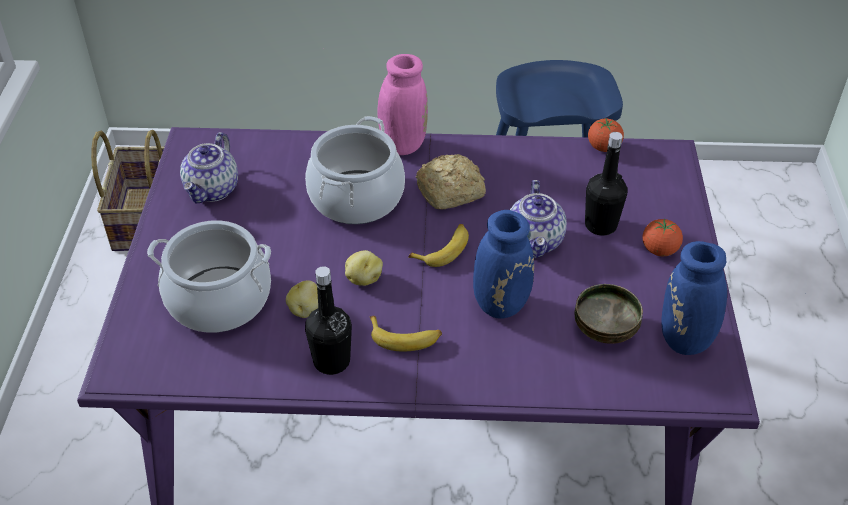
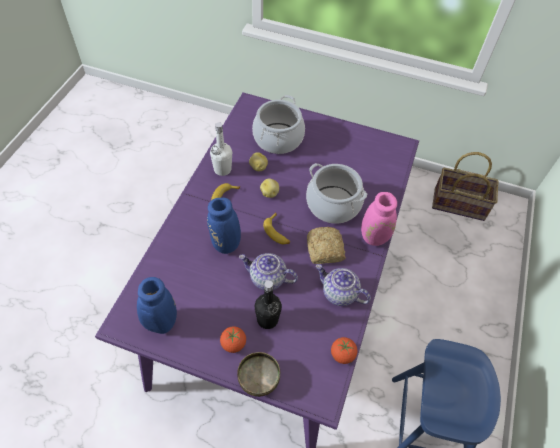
camera: 105 degrees right, 10 degrees up
teapot [180,132,238,204] -> teapot moved to [316,264,371,306]
black bottle [305,266,352,375] -> white bottle [210,122,232,176]
bowl [575,284,643,344] -> bowl moved to [237,352,280,397]

